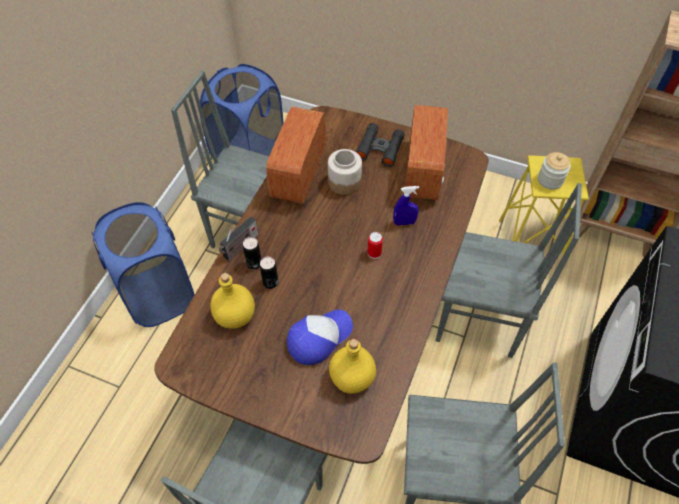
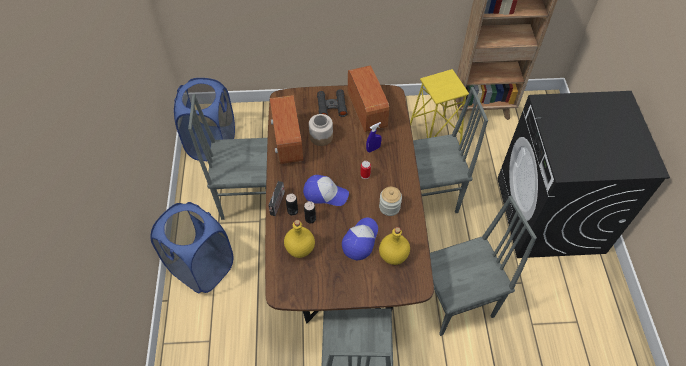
camera: 25 degrees left, 0 degrees up
jar [538,152,571,190] -> jar moved to [379,187,402,216]
none -> cap [303,175,349,206]

